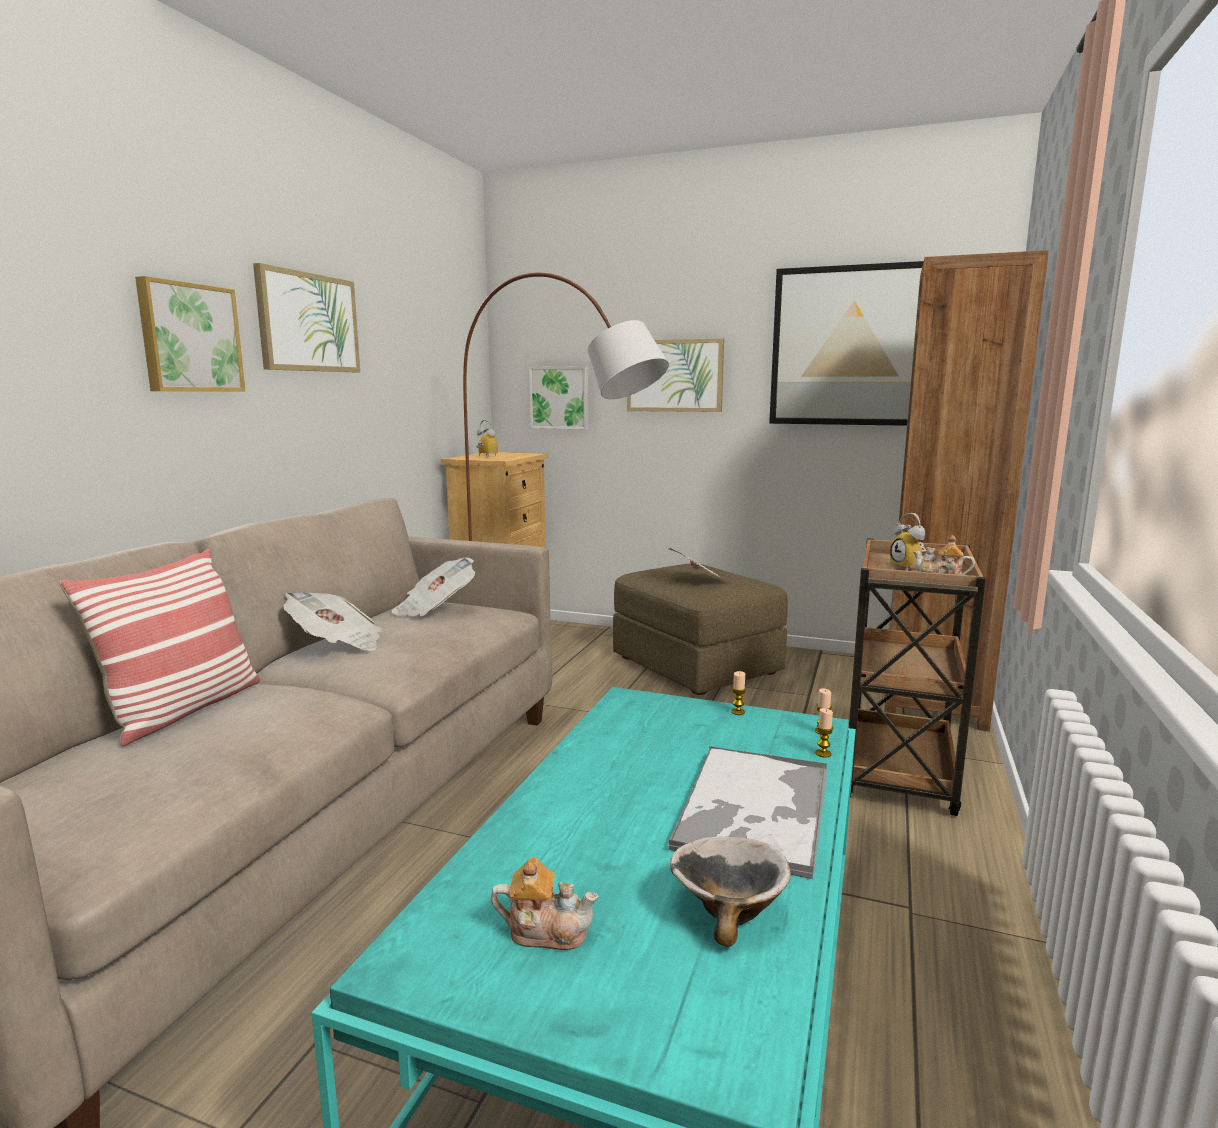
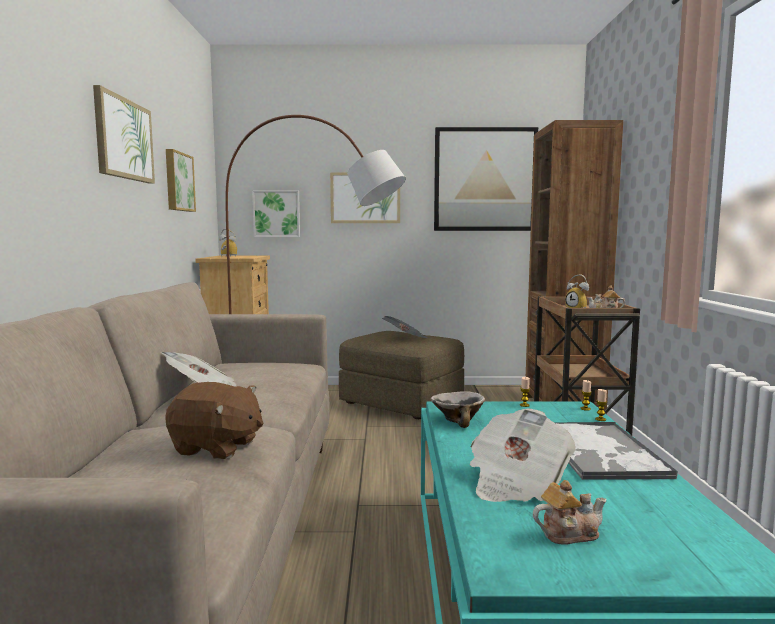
camera: 20 degrees left, 5 degrees down
pillow [59,549,260,747] -> none
picture [135,276,245,391] -> picture moved to [166,149,196,212]
newspaper [392,558,475,616] -> newspaper moved to [470,408,576,502]
bowl [670,837,791,947] -> bowl moved to [431,391,485,428]
none -> brown plush toy [165,382,263,459]

